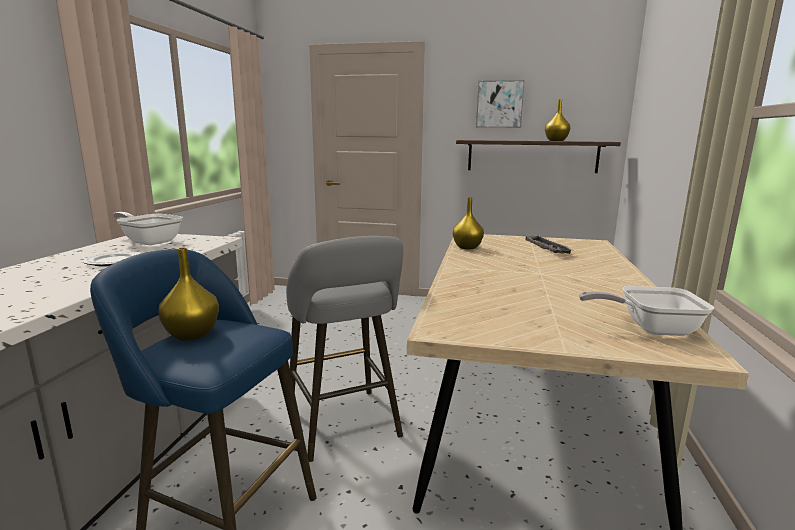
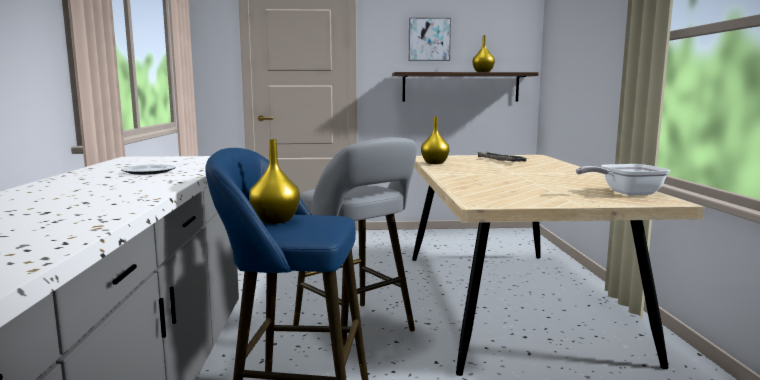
camera: 15 degrees left, 5 degrees down
frying pan [113,212,183,245] -> none

